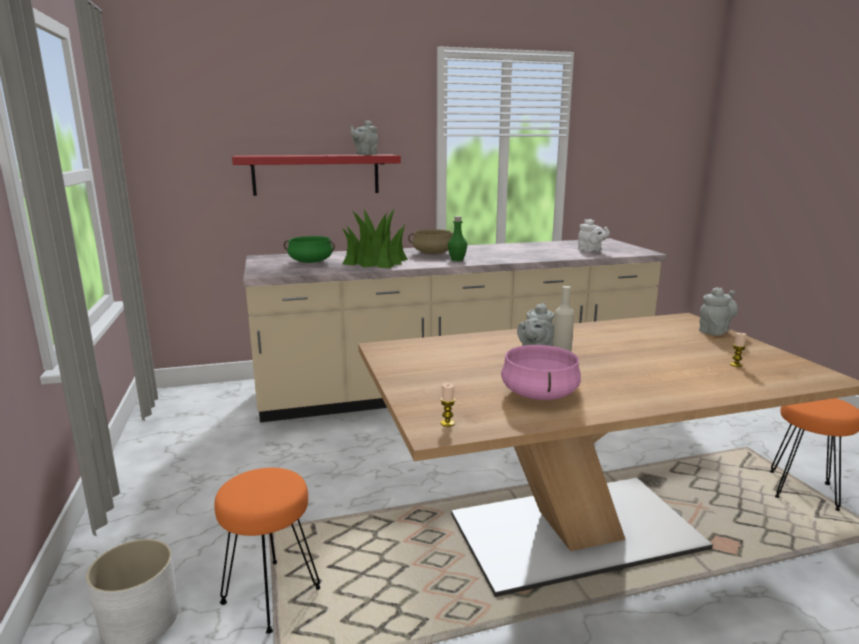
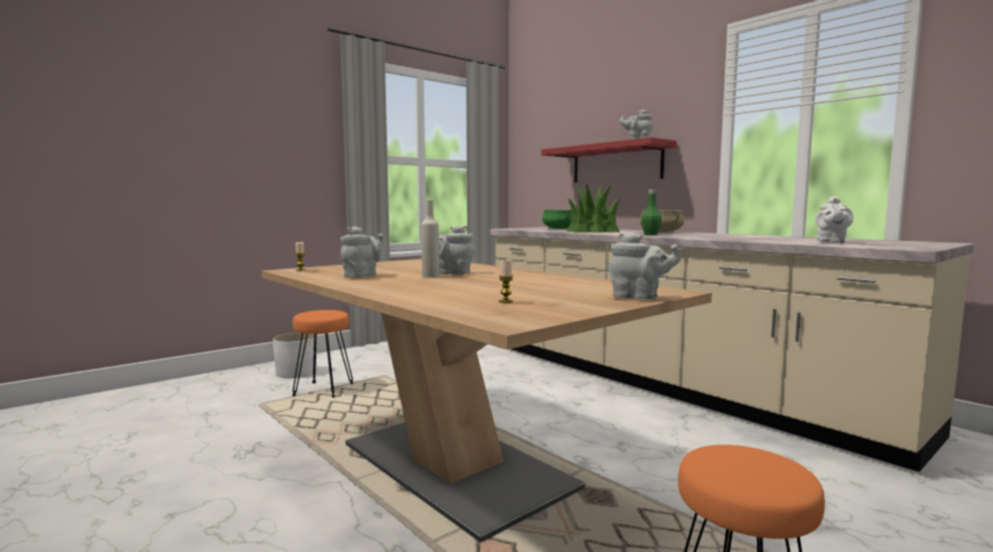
camera: 65 degrees right, 10 degrees down
pink cooking pot [501,345,581,400] -> grey teapot [340,226,383,278]

